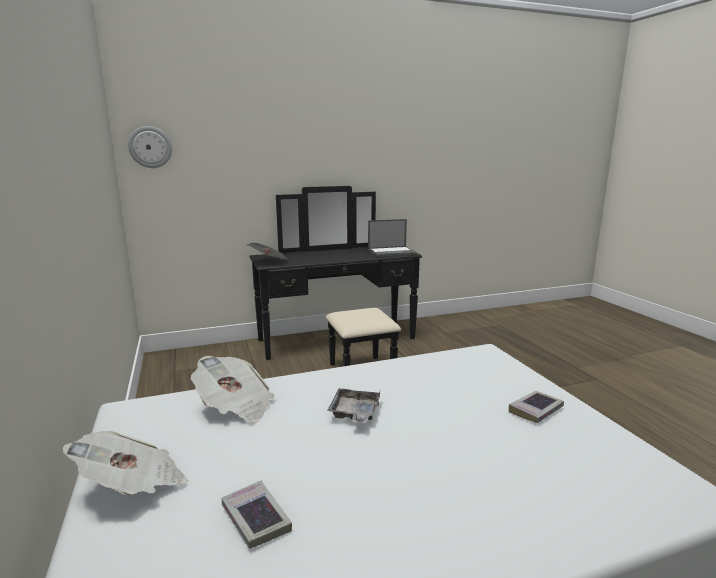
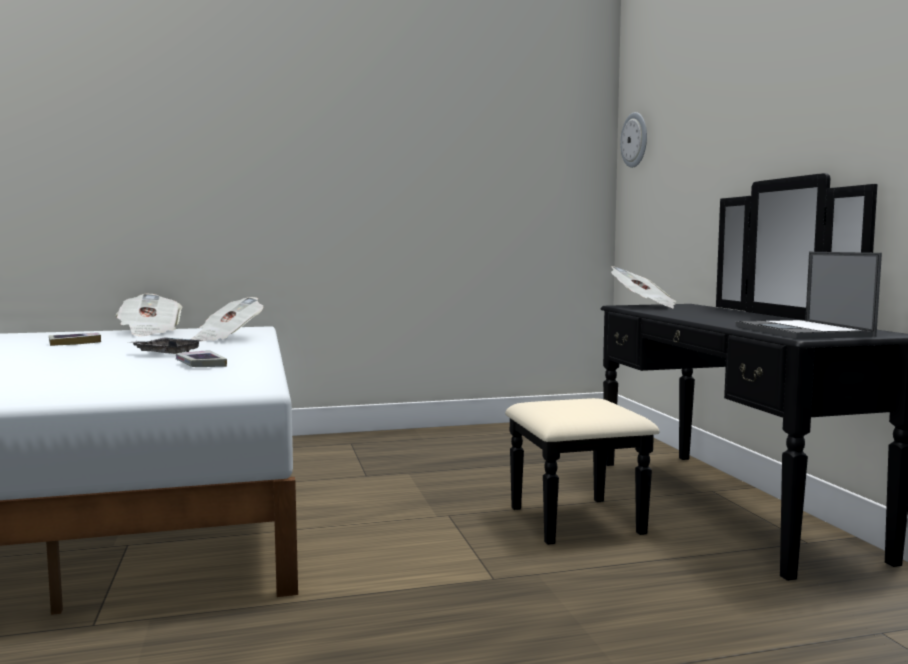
camera: 95 degrees right, 10 degrees down
book [509,391,564,423] -> book moved to [176,350,227,367]

